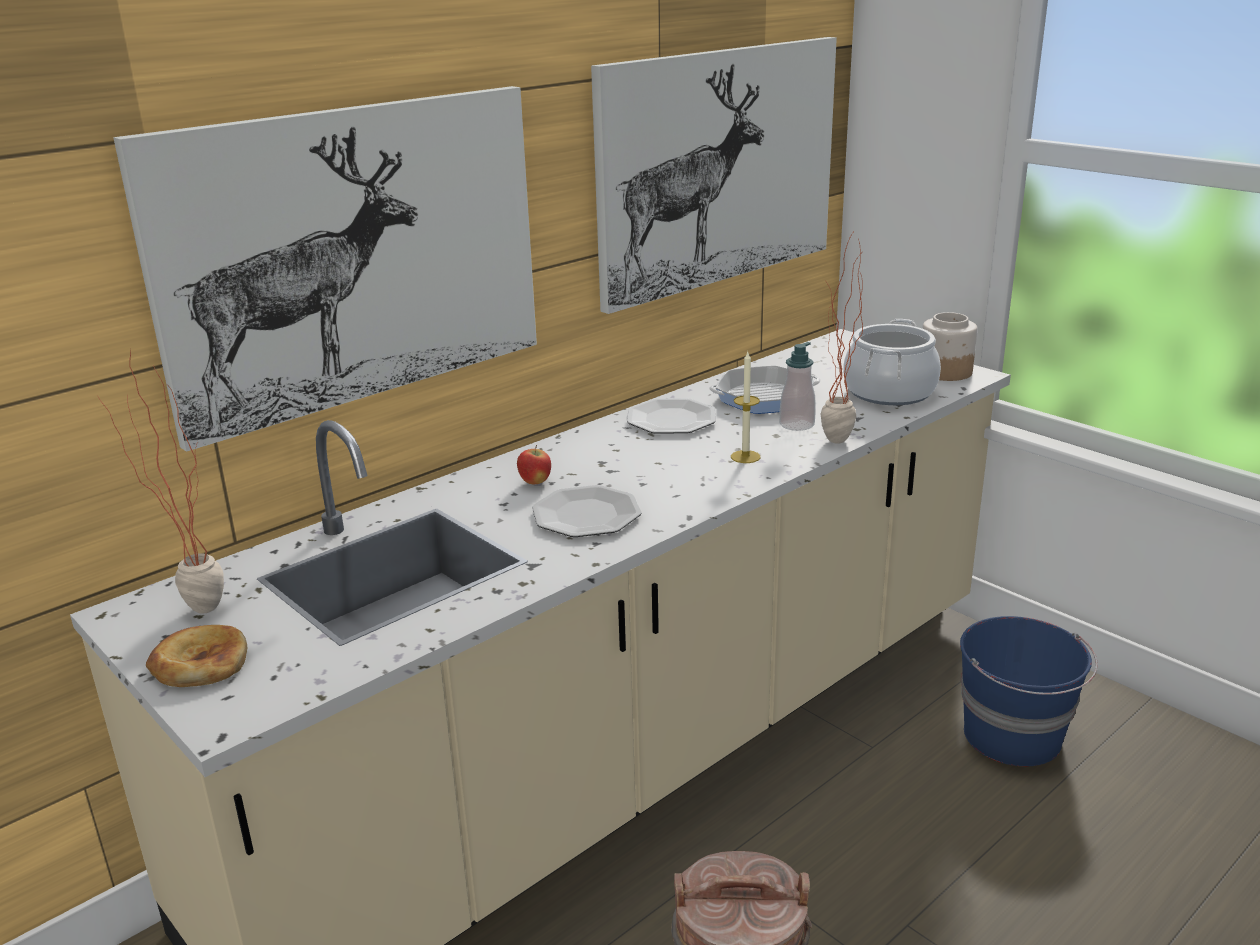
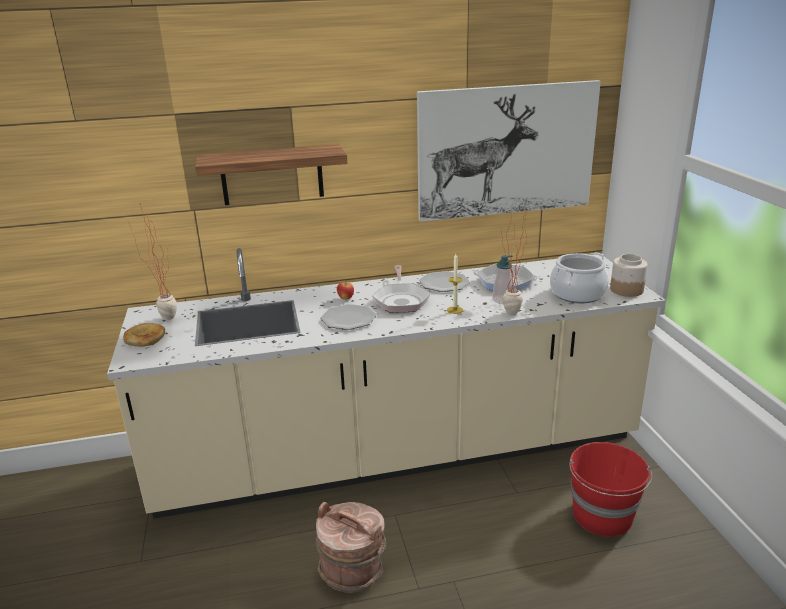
camera: 30 degrees right, 0 degrees up
picture [114,86,537,452] -> shelf [195,144,347,205]
blue bucket [960,616,1098,767] -> red bucket [569,442,652,537]
none -> frying pan [372,265,431,313]

